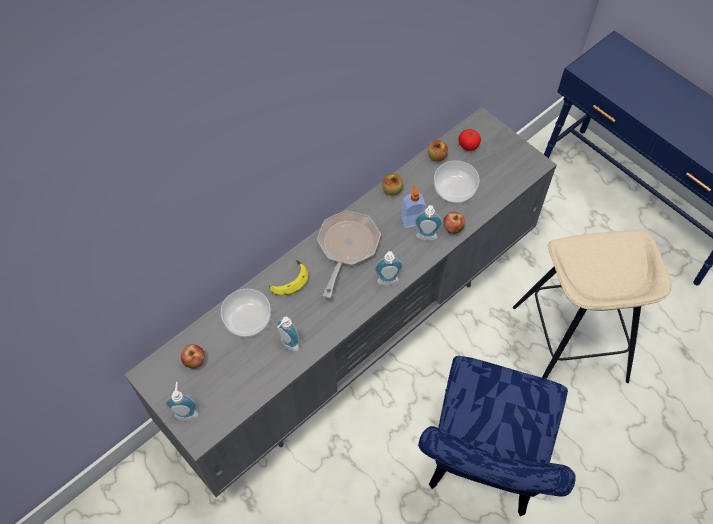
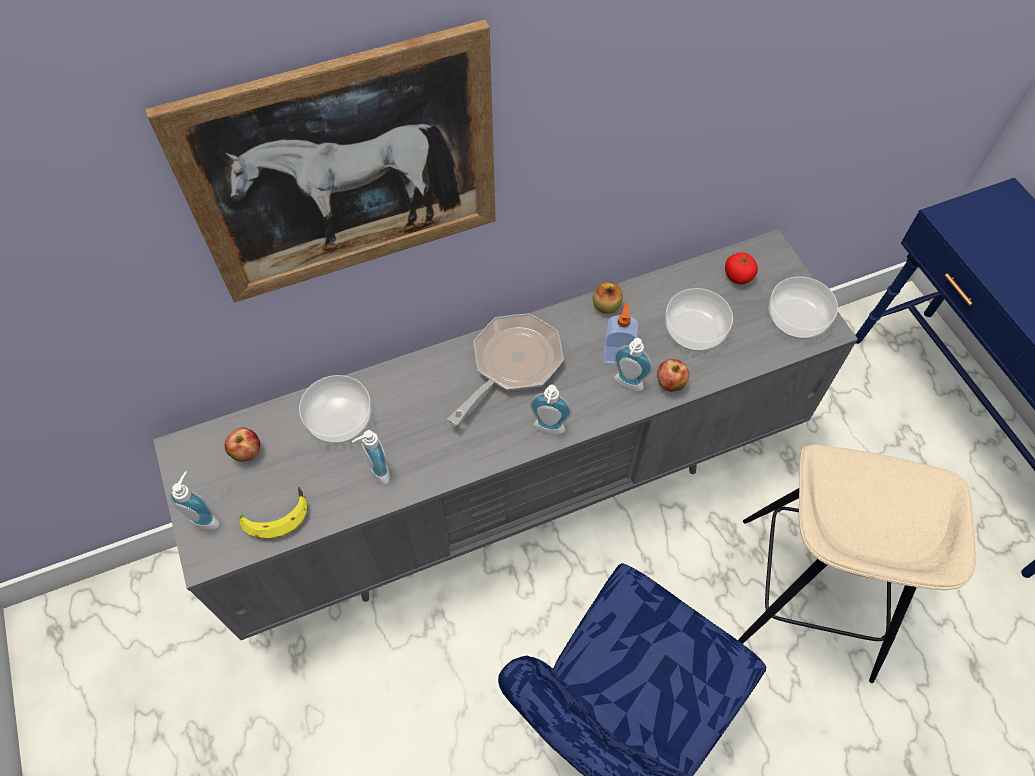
camera: 20 degrees right, 0 degrees up
banana [269,260,309,295] -> banana moved to [240,486,308,539]
apple [428,140,448,162] -> none
none -> picture [145,20,496,303]
none -> bowl [768,277,838,339]

